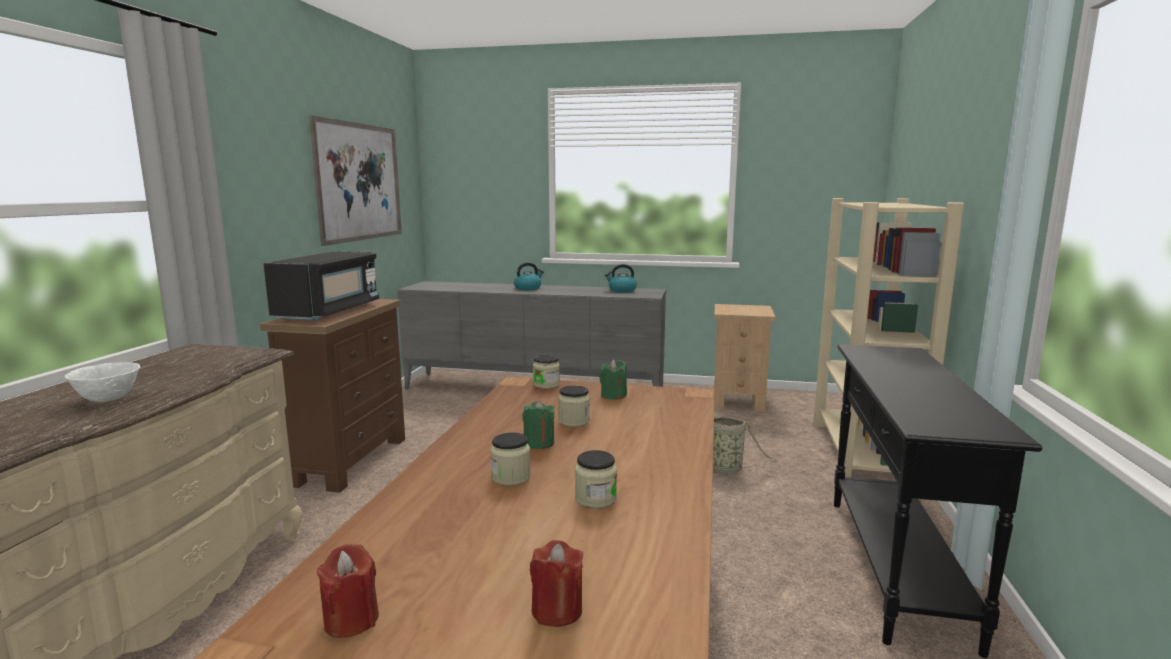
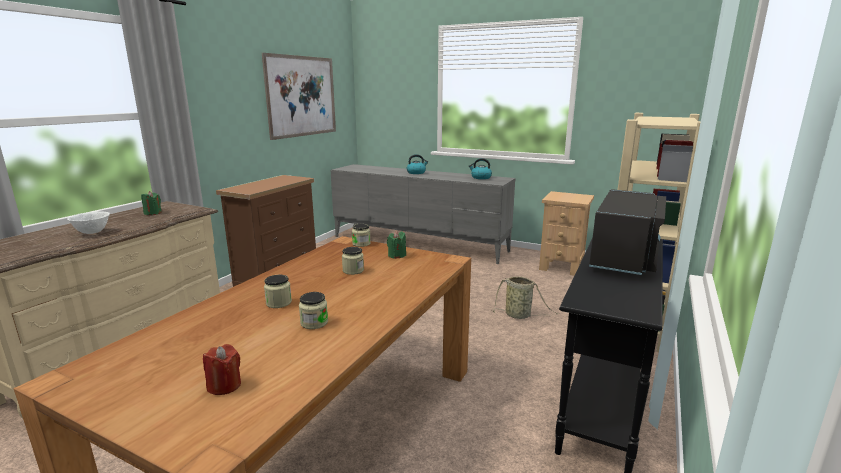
camera: 15 degrees right, 5 degrees up
black microwave [264,251,379,321] -> black microwave moved to [589,189,666,275]
red candle [317,544,379,638] -> none
green candle [522,400,555,449] -> green candle moved to [141,191,162,215]

